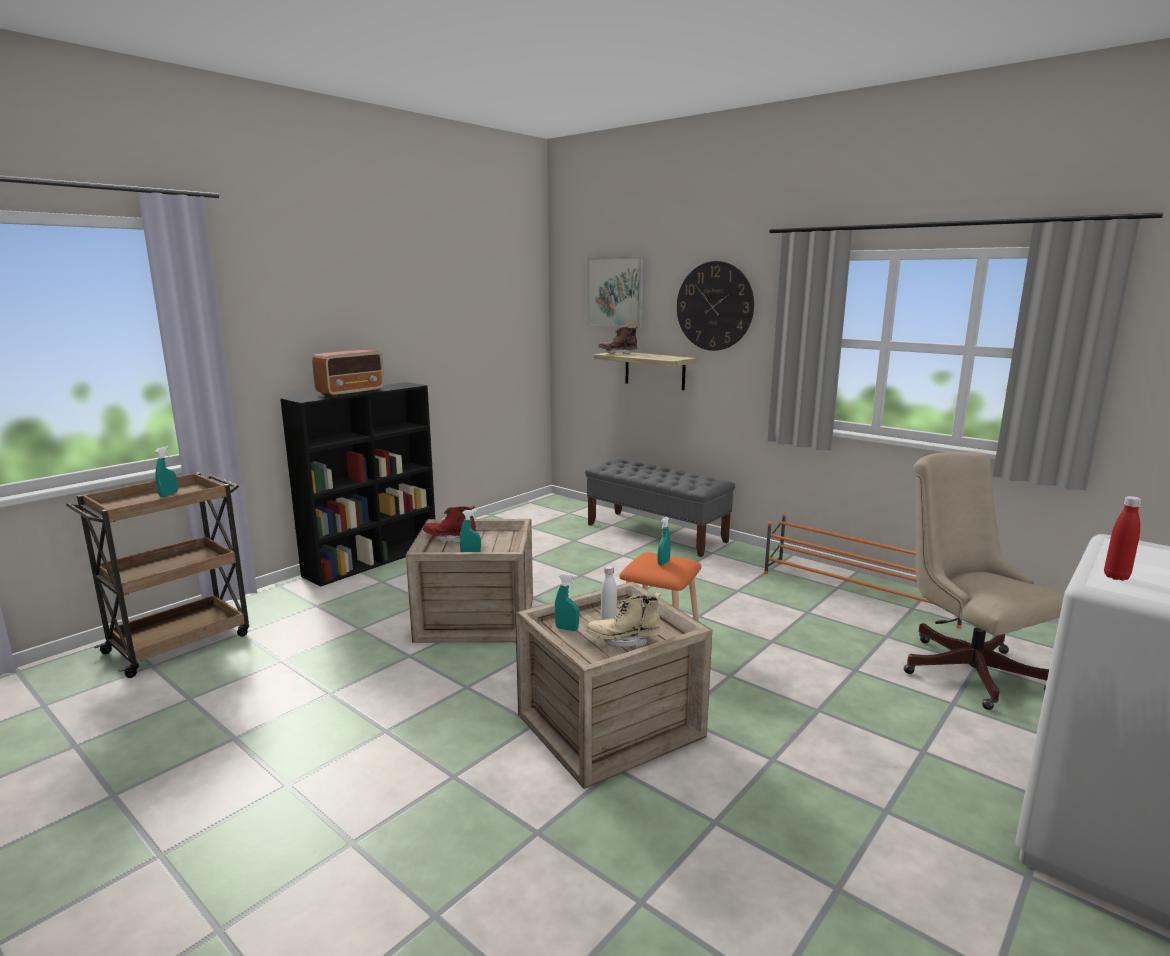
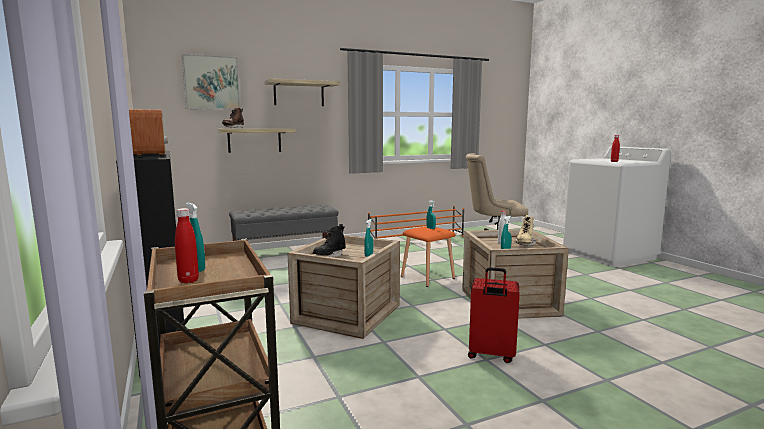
camera: 65 degrees left, 5 degrees down
red boot [423,505,476,543] -> black boot [313,224,345,257]
wall clock [677,261,754,351] -> shelf [264,78,340,106]
none -> red bottle [175,208,199,284]
none -> red suitcase [468,267,520,363]

